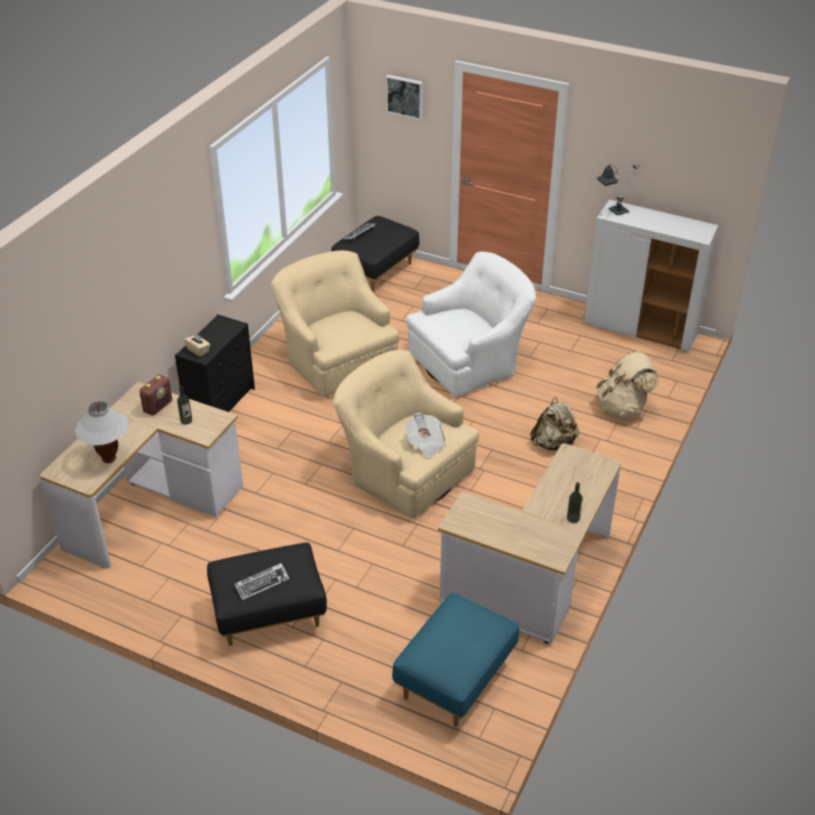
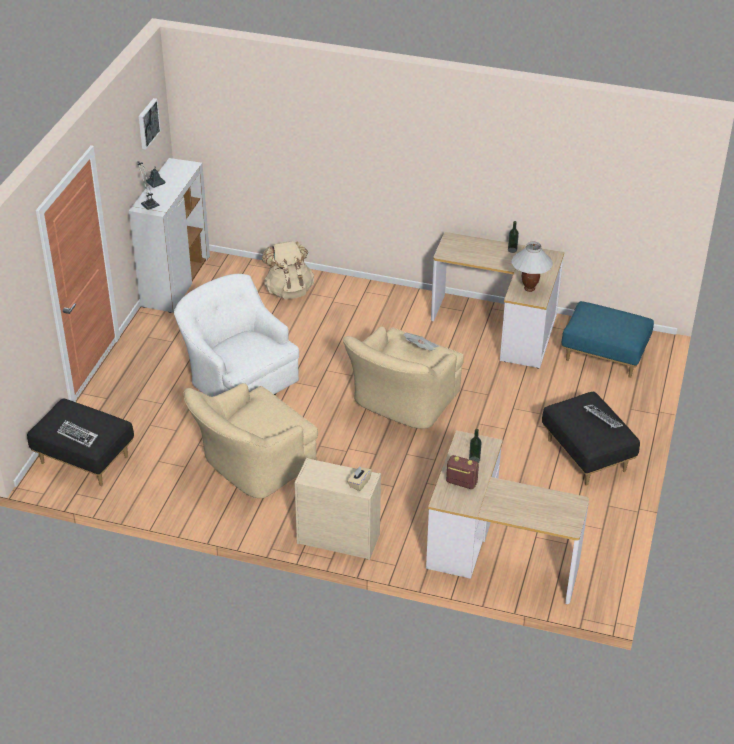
camera: 100 degrees left, 0 degrees up
white table lamp [75,401,129,463] -> white table lamp moved to [512,241,553,292]
black dresser [175,314,255,412] -> beige dresser [295,458,381,560]
picture [386,75,423,120] -> picture moved to [139,98,161,149]
beige backpack [530,397,579,450] -> none

